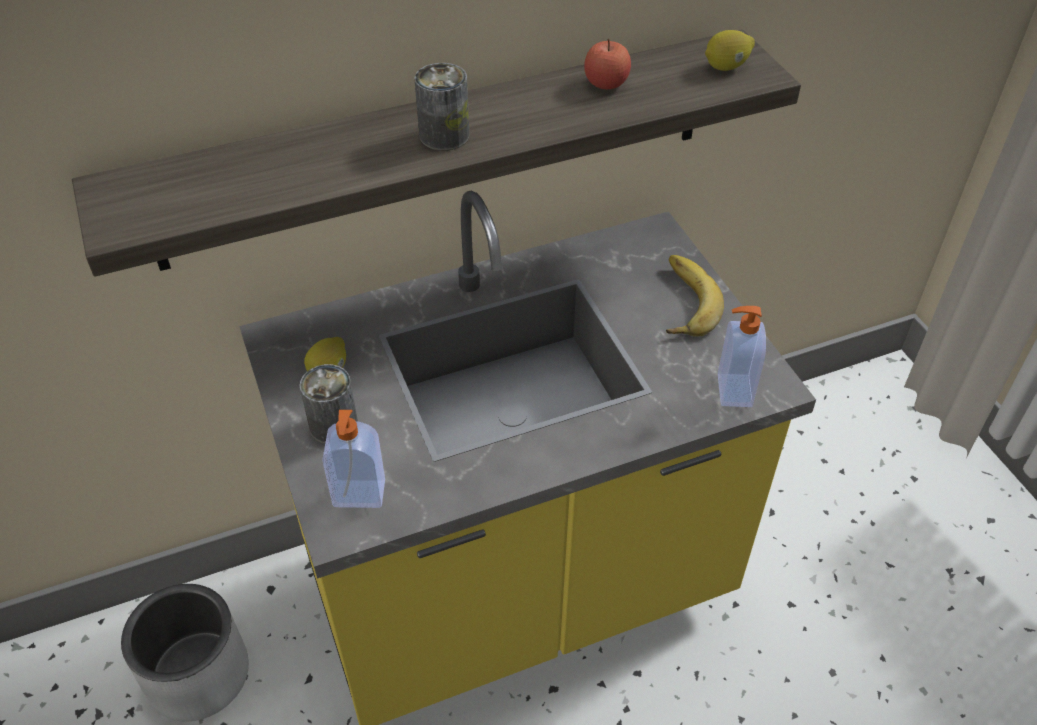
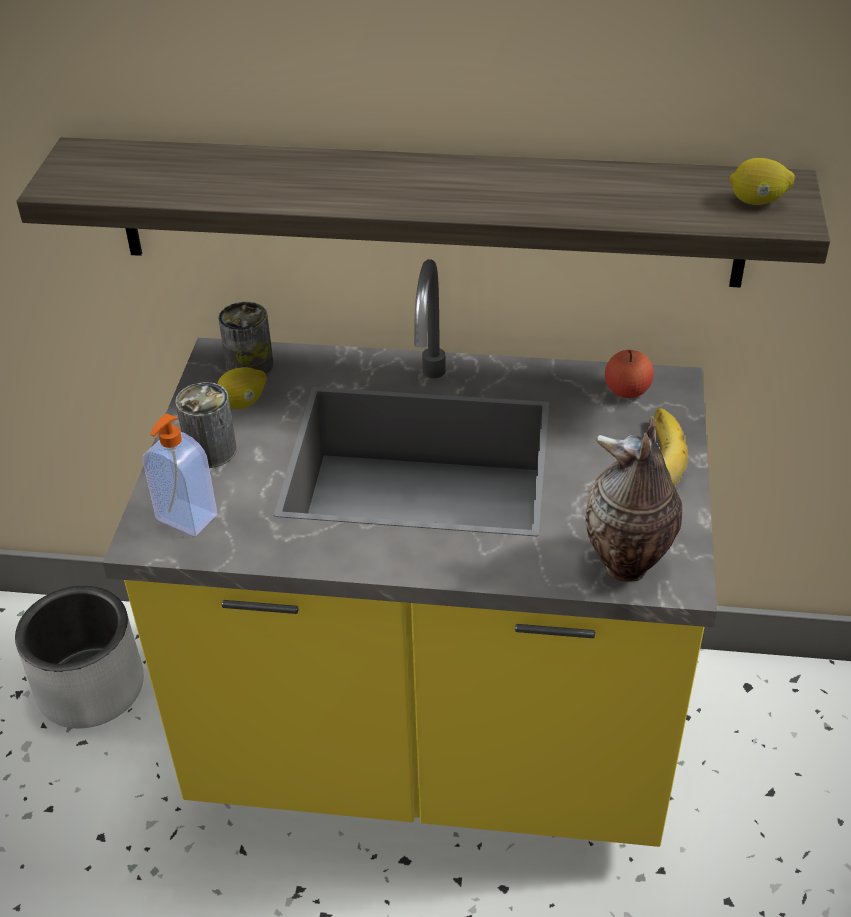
camera: 30 degrees right, 5 degrees down
can [415,63,469,151] -> can moved to [218,302,274,376]
apple [584,39,631,89] -> apple moved to [605,350,654,398]
soap dispenser [718,306,766,407] -> vase [586,416,682,582]

